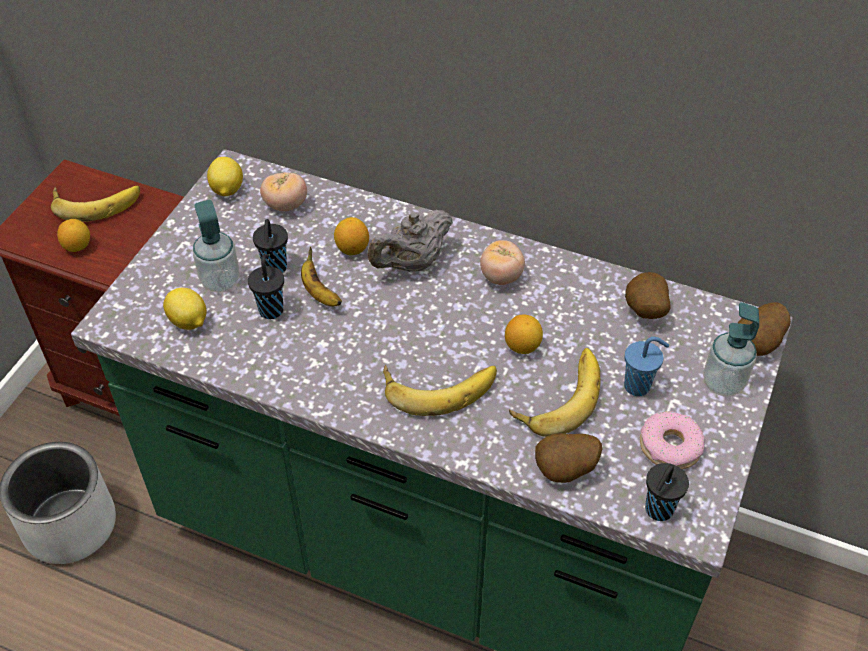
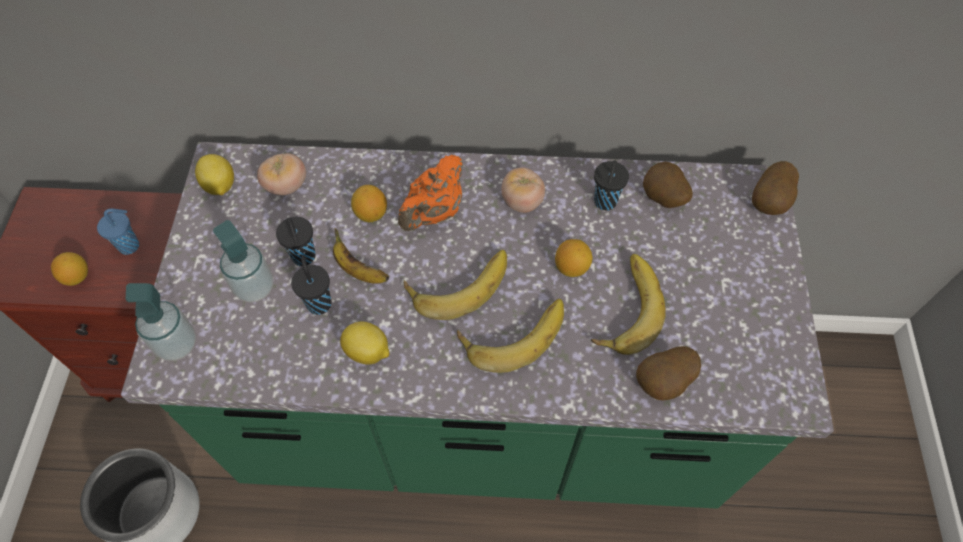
camera: 20 degrees left, 10 degrees up
banana [51,186,140,222] -> banana moved to [404,250,507,320]
lemon [163,288,206,330] -> lemon moved to [340,321,390,365]
grey teapot [367,210,453,272] -> orange teapot [398,155,463,231]
blue cup [624,337,669,396] -> blue cup moved to [97,208,139,255]
donut [640,411,704,470] -> none
black cup [645,463,689,521] -> black cup moved to [594,160,629,211]
soap dispenser [703,302,759,396] -> soap dispenser moved to [126,283,196,361]

